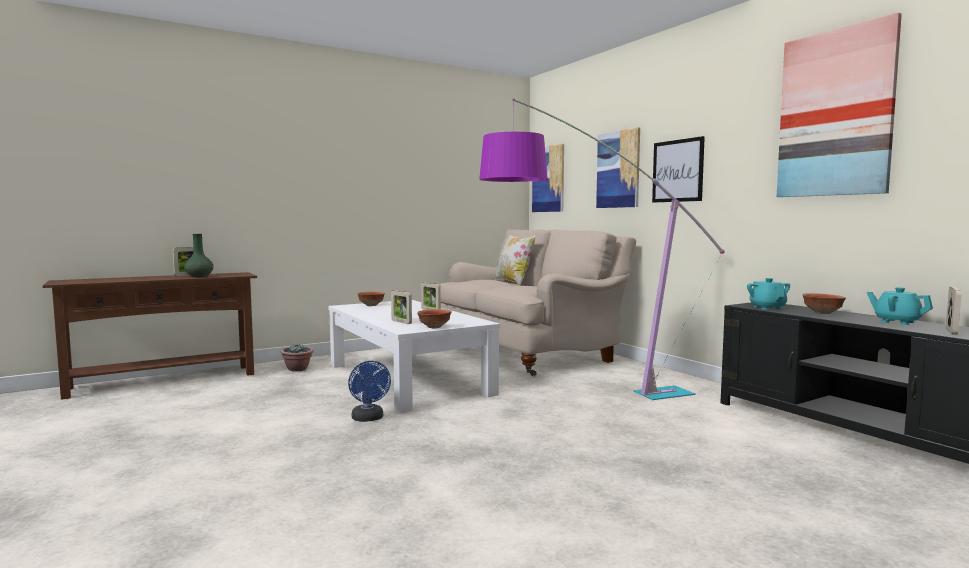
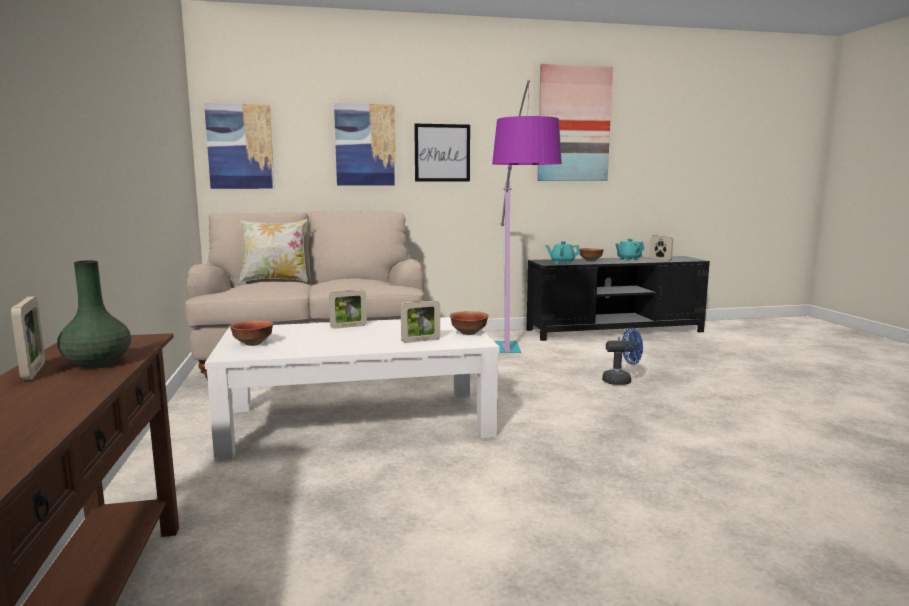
camera: 70 degrees left, 5 degrees up
potted plant [280,344,314,371] -> none
blue fan [348,361,391,422] -> blue fan moved to [602,328,643,385]

